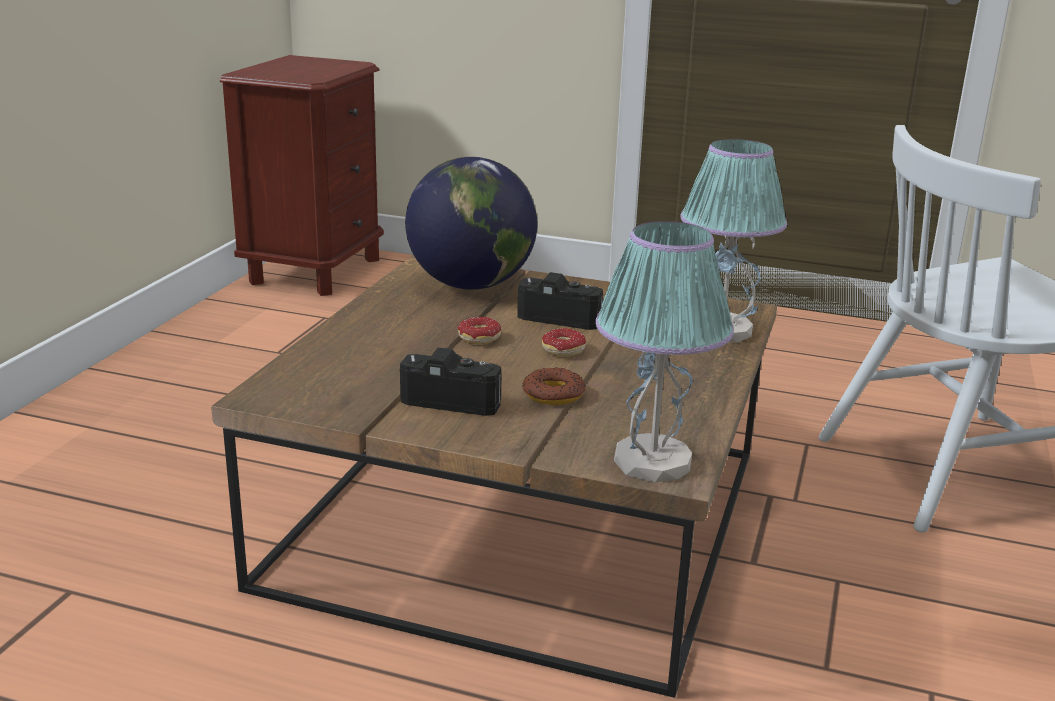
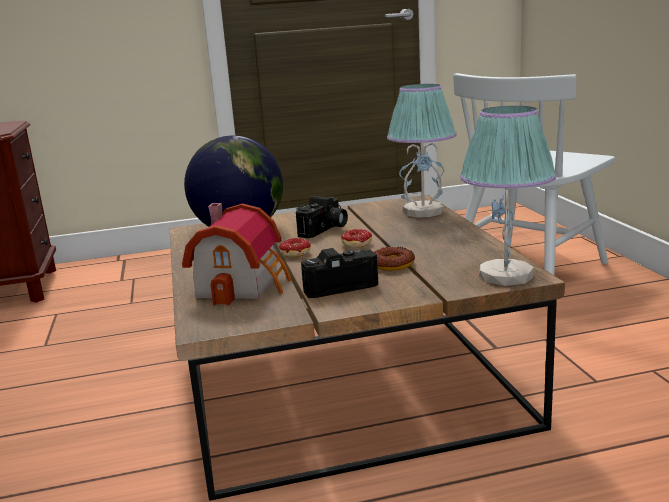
camera: 30 degrees left, 5 degrees down
camera [517,272,603,330] -> camera turned 135 degrees clockwise [296,196,348,239]
none -> toy house [182,203,292,305]

